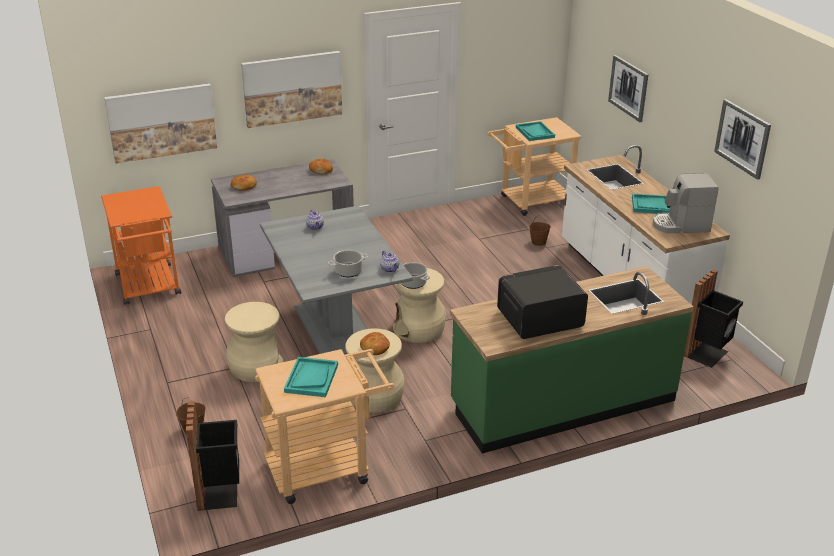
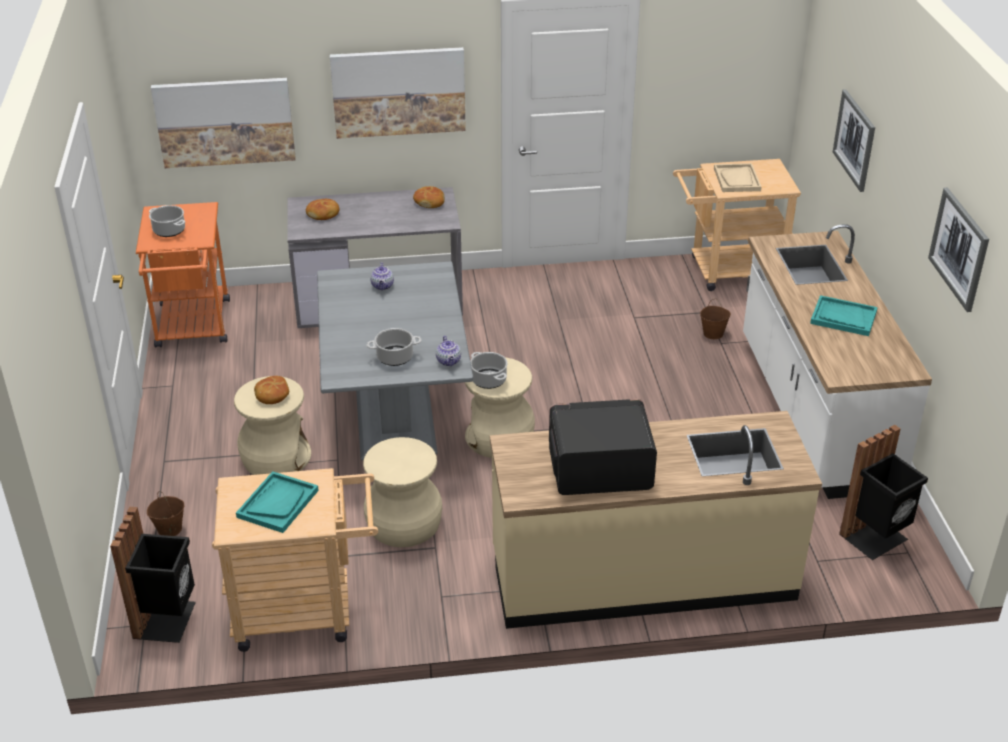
camera: 15 degrees right, 5 degrees up
bread [360,332,390,355] -> bread moved to [254,376,289,404]
green counter [450,266,694,454] -> beige counter [490,411,822,629]
turquoise tray [516,121,555,141] -> beige tray [714,163,761,192]
coffee machine [653,173,719,233] -> none
none -> cooking pot [149,205,185,237]

